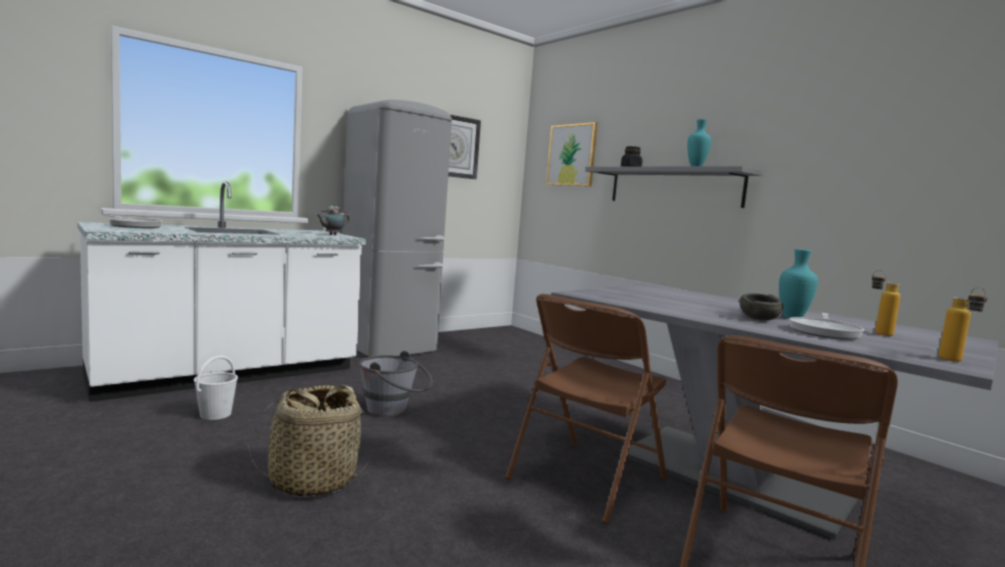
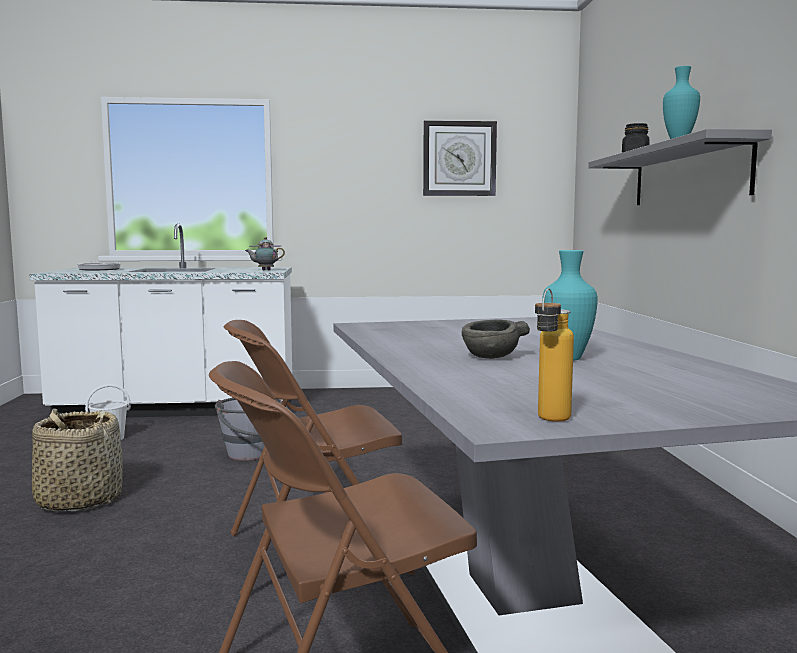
camera: 35 degrees right, 0 degrees up
grey fridge [343,100,452,357] -> none
picture [546,122,598,186] -> none
frying pan [789,313,864,340] -> none
bottle [872,270,900,336] -> none

